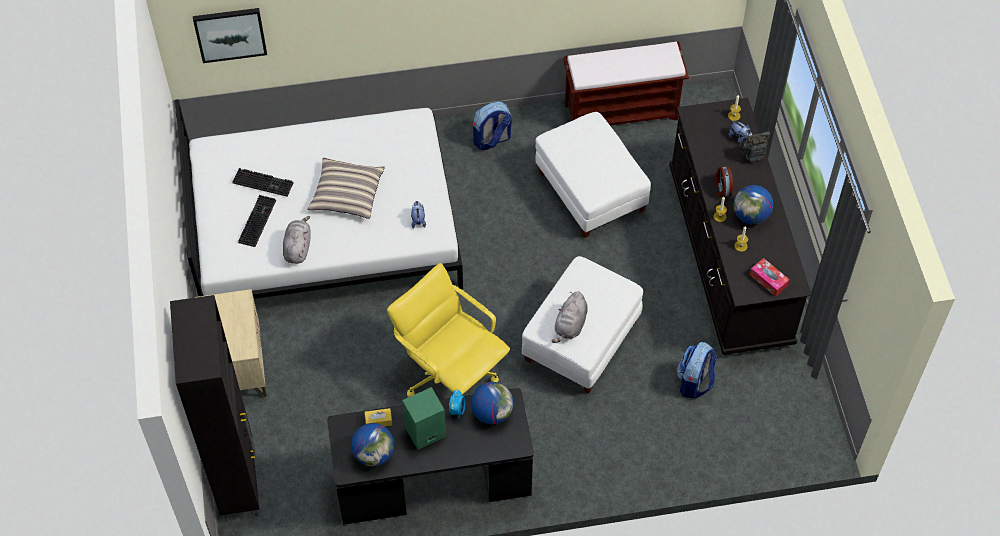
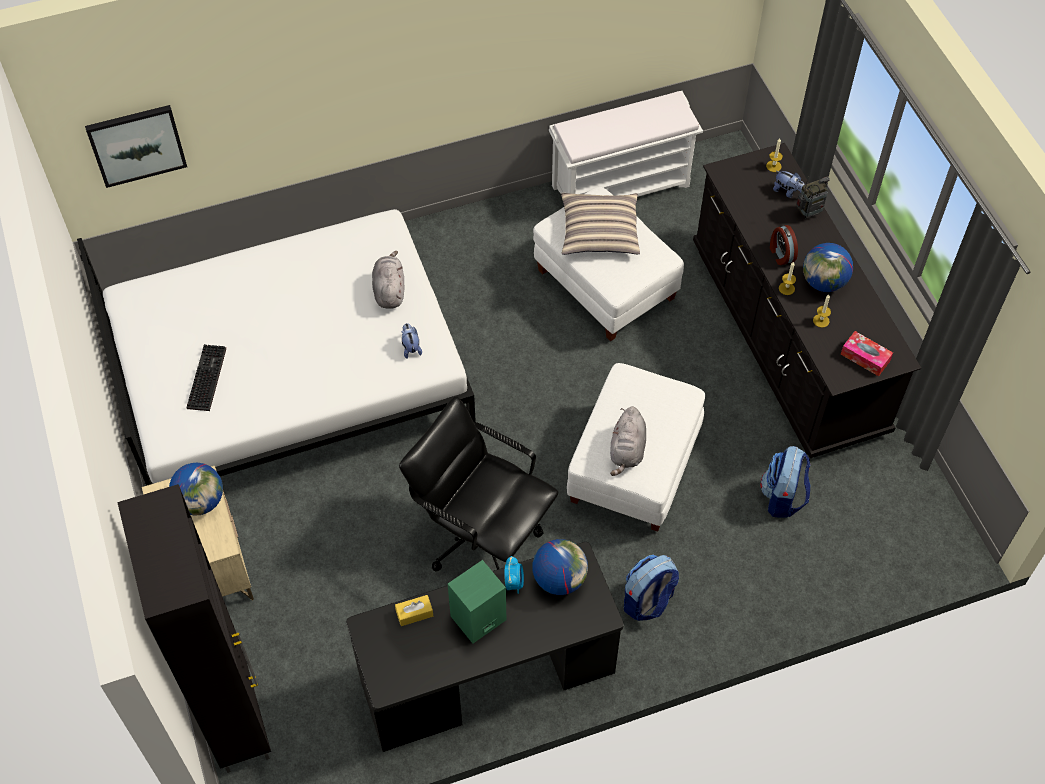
camera: 10 degrees left, 0 degrees up
keyboard [232,168,293,197] -> none
grey plush toy [283,216,311,264] -> grey plush toy moved to [372,251,404,309]
pillow [307,158,385,219] -> pillow moved to [561,193,640,255]
globe [351,423,394,466] -> globe moved to [169,463,223,516]
yellow office chair [387,263,510,397] -> black office chair [399,396,559,572]
backpack [473,102,512,150] -> backpack moved to [624,554,679,621]
brown bench [563,41,689,126] -> white bench [549,91,703,197]

